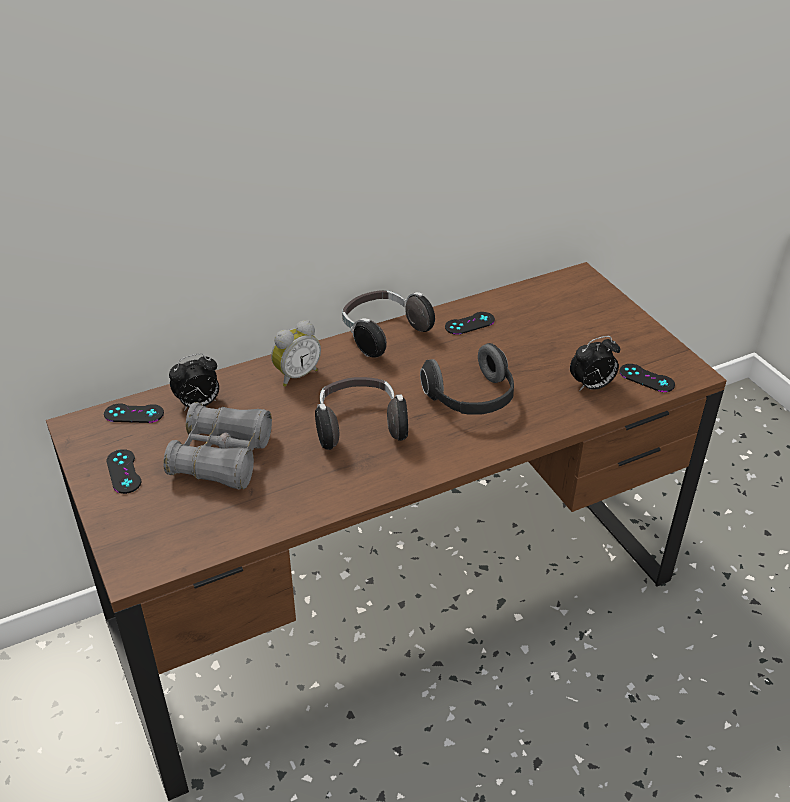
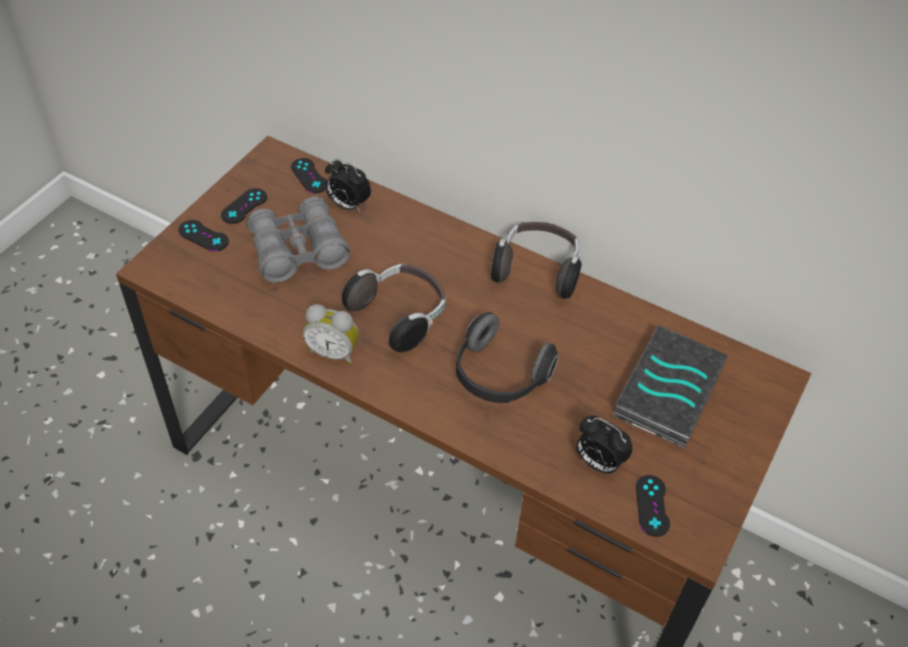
camera: 55 degrees right, 10 degrees up
alarm clock [271,320,321,387] -> alarm clock moved to [303,304,359,364]
black game controller [445,312,495,335] -> black game controller moved to [178,220,229,252]
none -> book [612,325,728,448]

